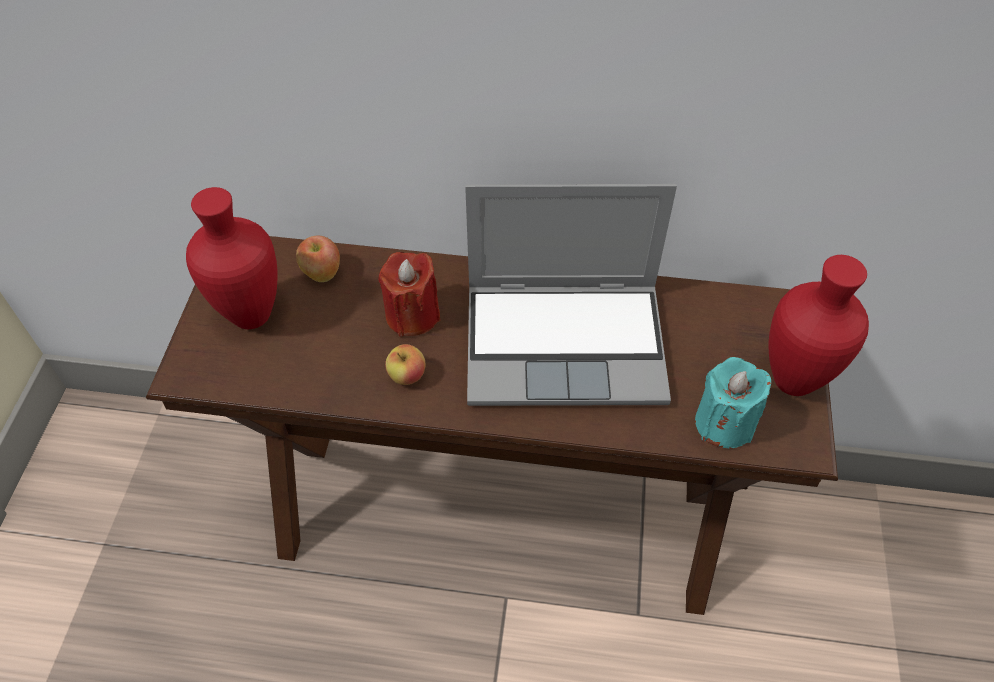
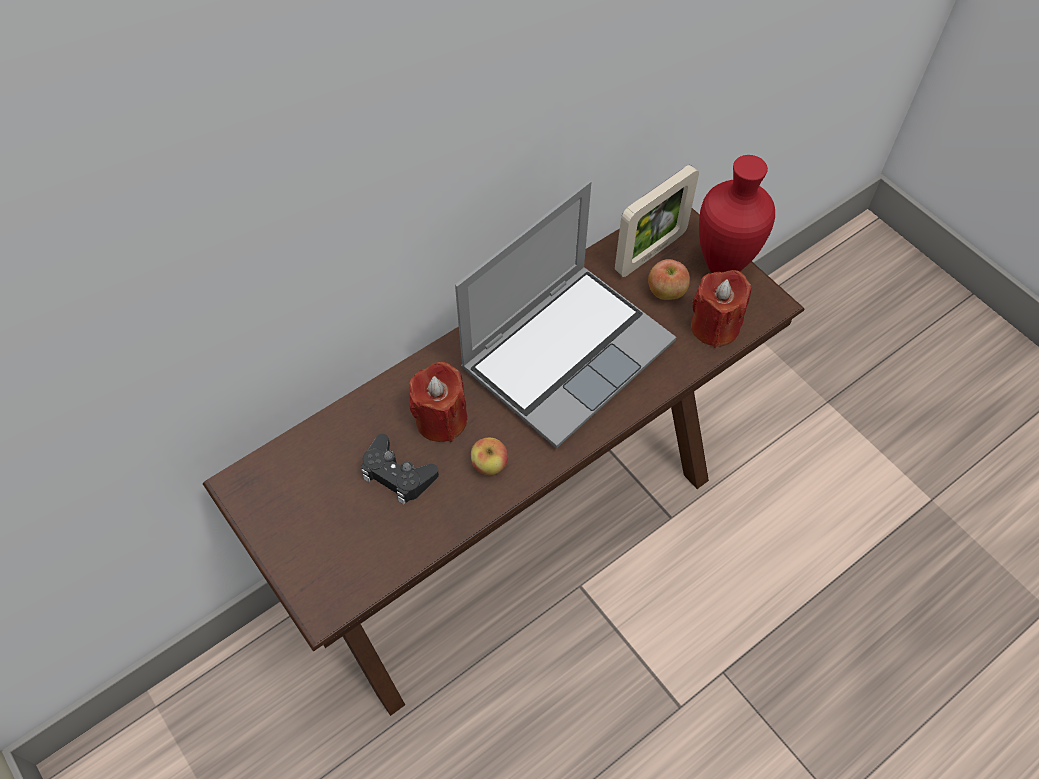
camera: 45 degrees left, 5 degrees up
red vase [186,187,278,329] -> none
apple [296,236,340,282] -> apple moved to [648,259,690,300]
turquoise candle [695,357,771,449] -> red candle [691,270,751,348]
none -> black game controller [361,434,439,504]
none -> picture frame [615,165,699,277]

